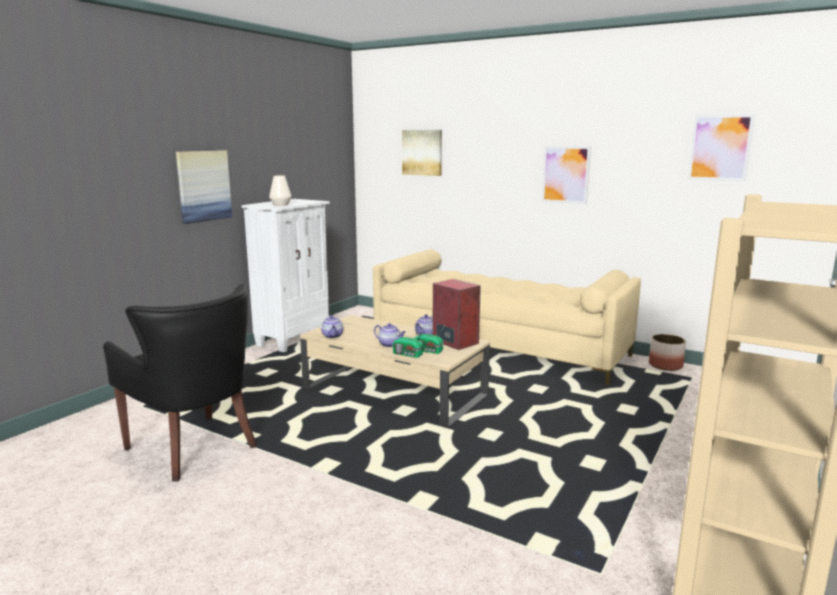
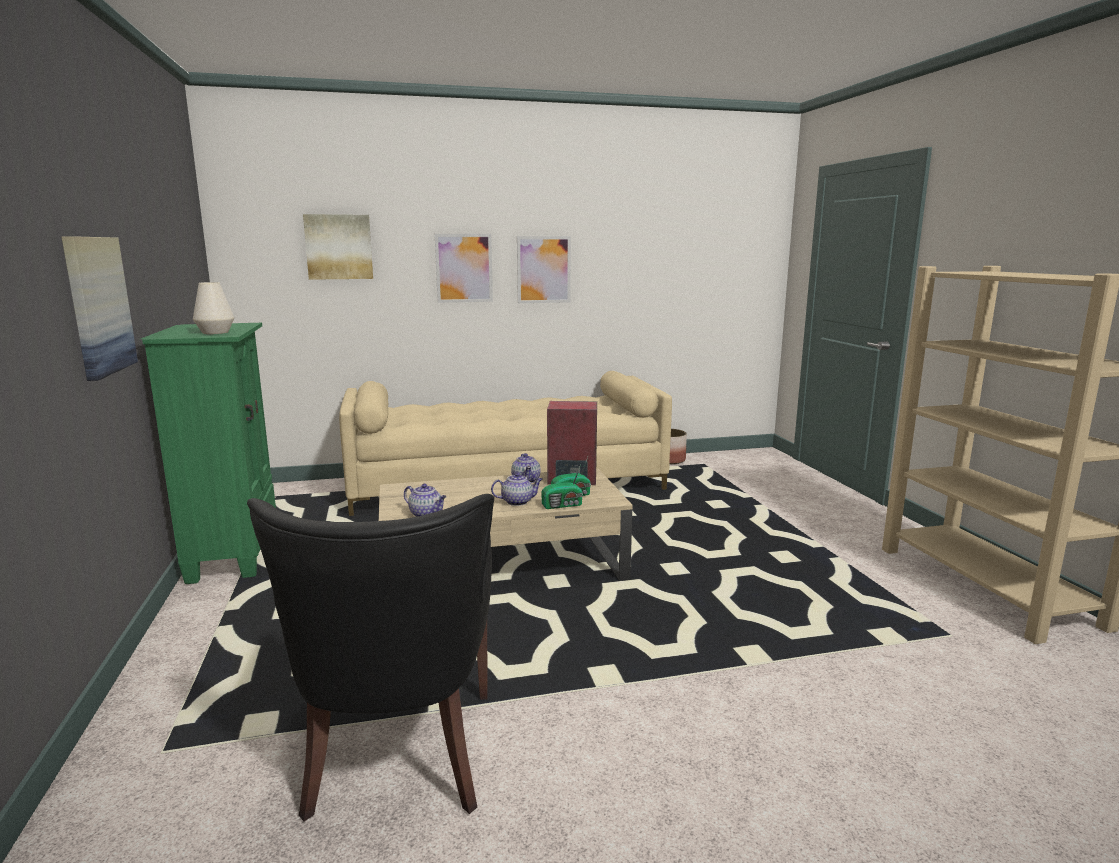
camera: 45 degrees left, 0 degrees up
black armchair [103,284,257,482] -> black armchair turned 90 degrees clockwise [247,494,494,822]
white cabinet [242,199,330,352] -> green cabinet [141,323,276,584]
picture [688,114,755,181] -> picture moved to [435,234,493,303]

